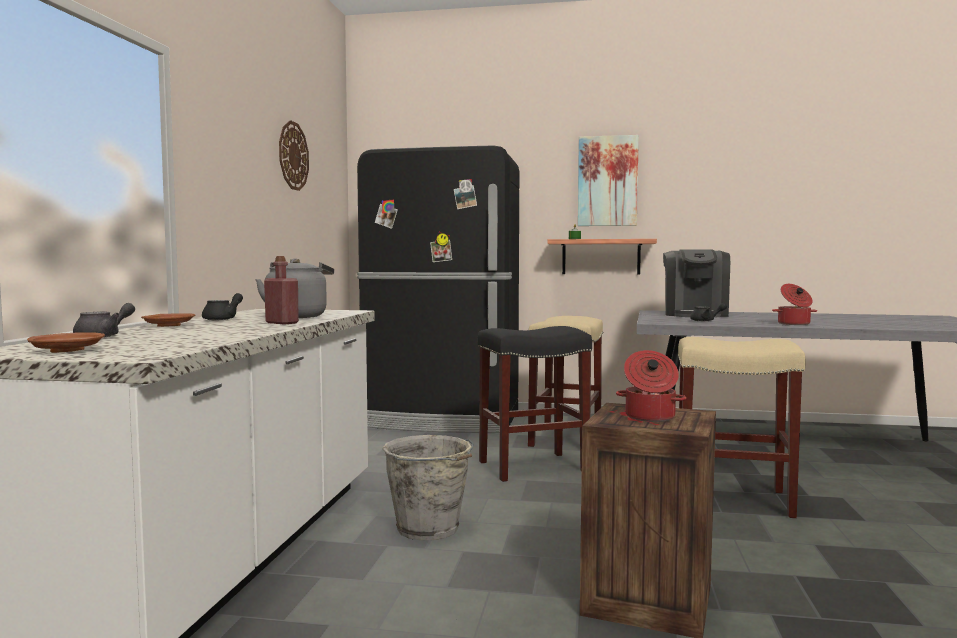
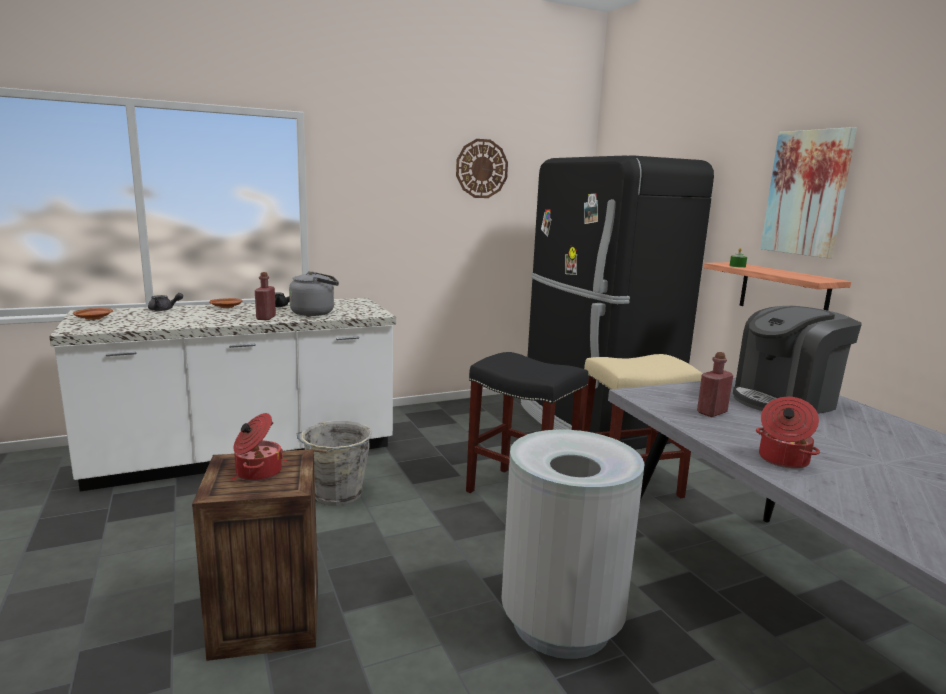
camera: 55 degrees right, 10 degrees up
beige stool [678,337,806,518] -> grey trash can [501,430,645,659]
black teapot [690,303,727,321] -> red bottle [697,352,733,417]

